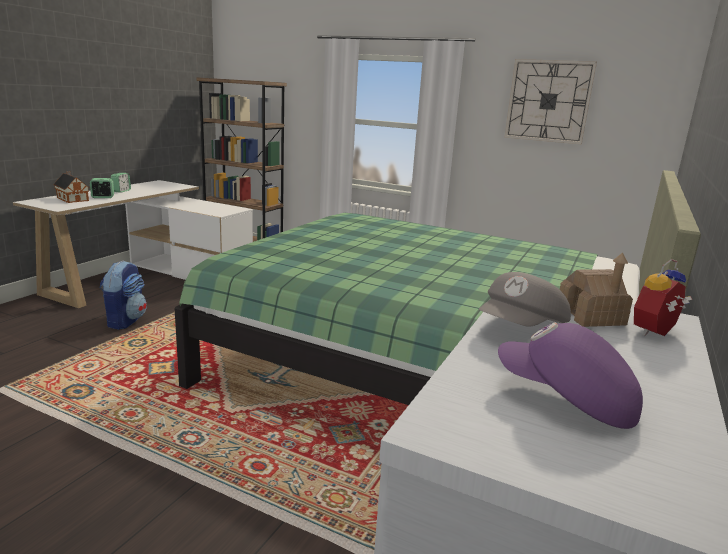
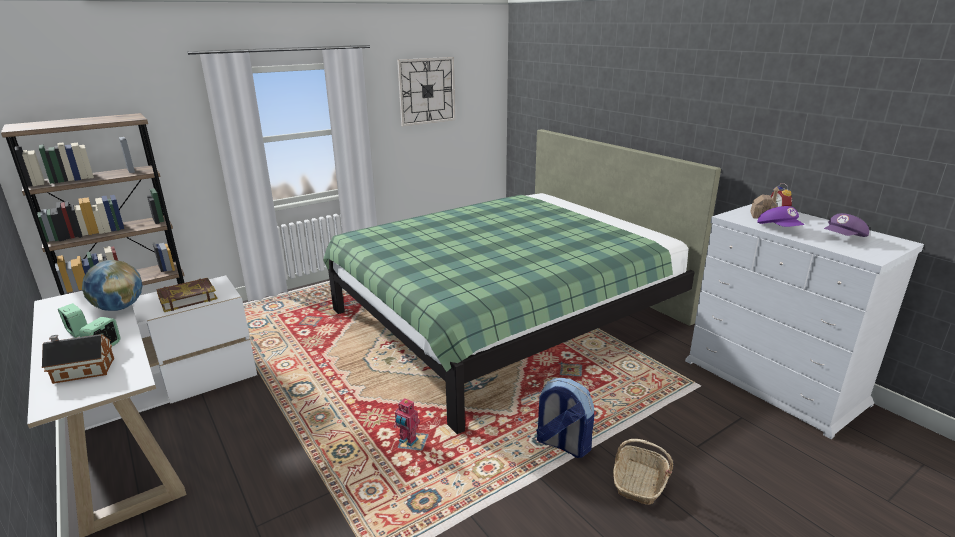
camera: 60 degrees left, 5 degrees up
backpack [100,261,147,330] -> backpack moved to [536,378,594,458]
grey cap [478,272,571,327] -> purple cap [757,206,804,227]
none -> globe [82,260,142,311]
none -> book [156,278,217,312]
none -> toy robot [394,398,420,447]
none -> basket [613,439,673,505]

